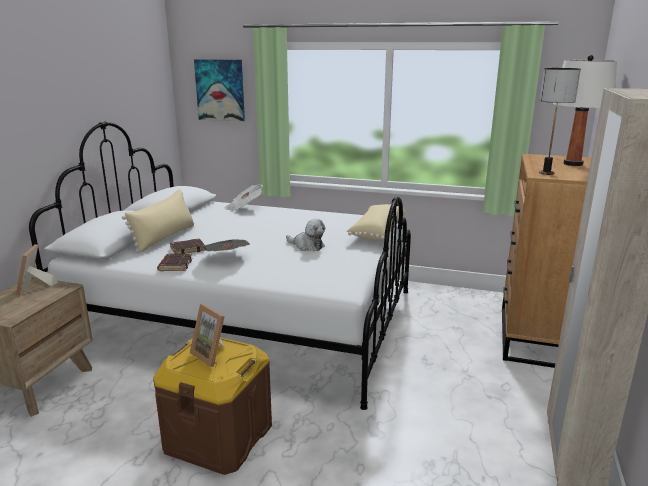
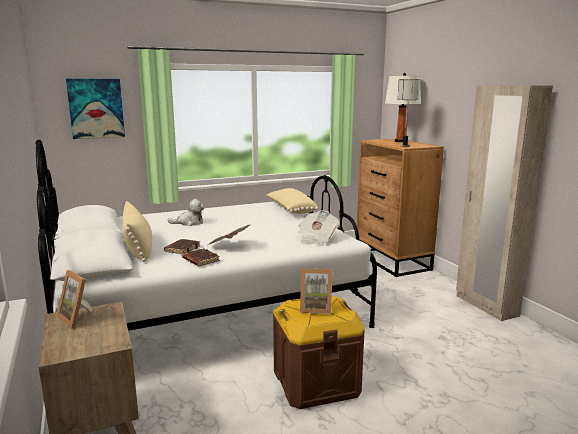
camera: 40 degrees left, 5 degrees down
newspaper [224,184,263,211] -> newspaper moved to [298,210,340,245]
plush toy [286,219,325,251] -> plush toy moved to [168,199,205,226]

